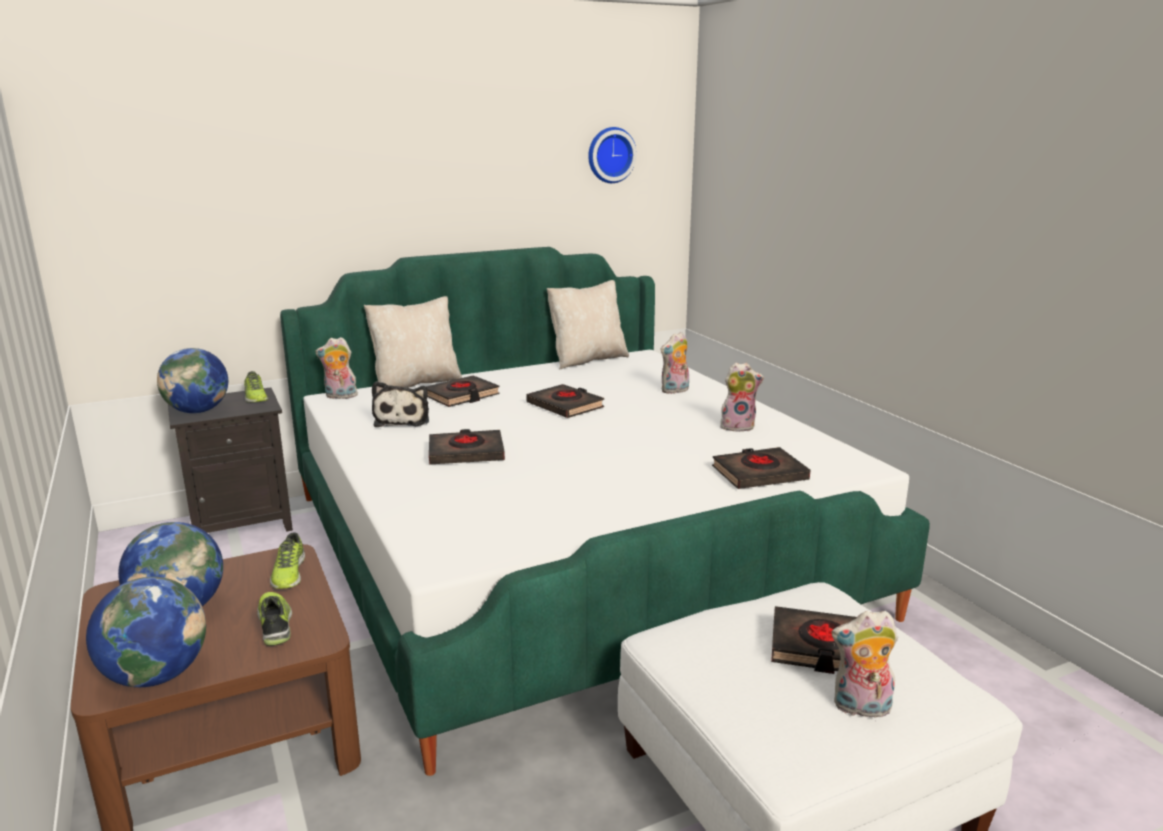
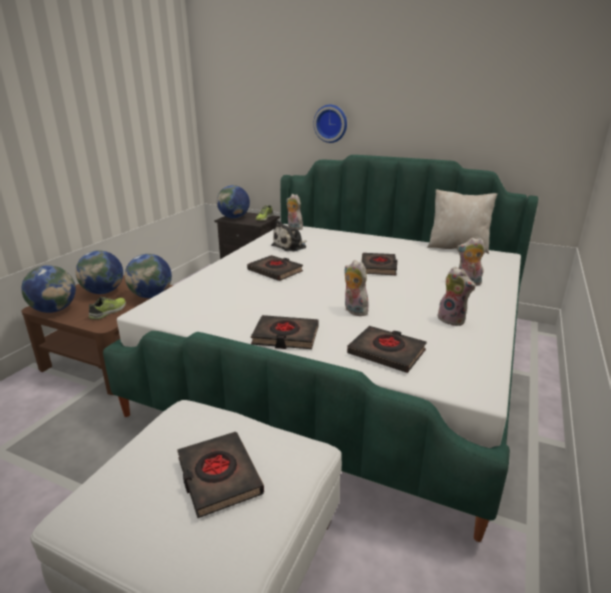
camera: 50 degrees right, 5 degrees up
shoe [270,532,305,589] -> globe [125,254,172,298]
beige pillow [364,296,462,388] -> none
black book [426,375,500,407] -> black book moved to [251,315,319,349]
wall clock [588,127,637,183] -> wall clock moved to [313,105,347,143]
plush toy [831,611,898,718] -> plush toy moved to [344,260,369,316]

